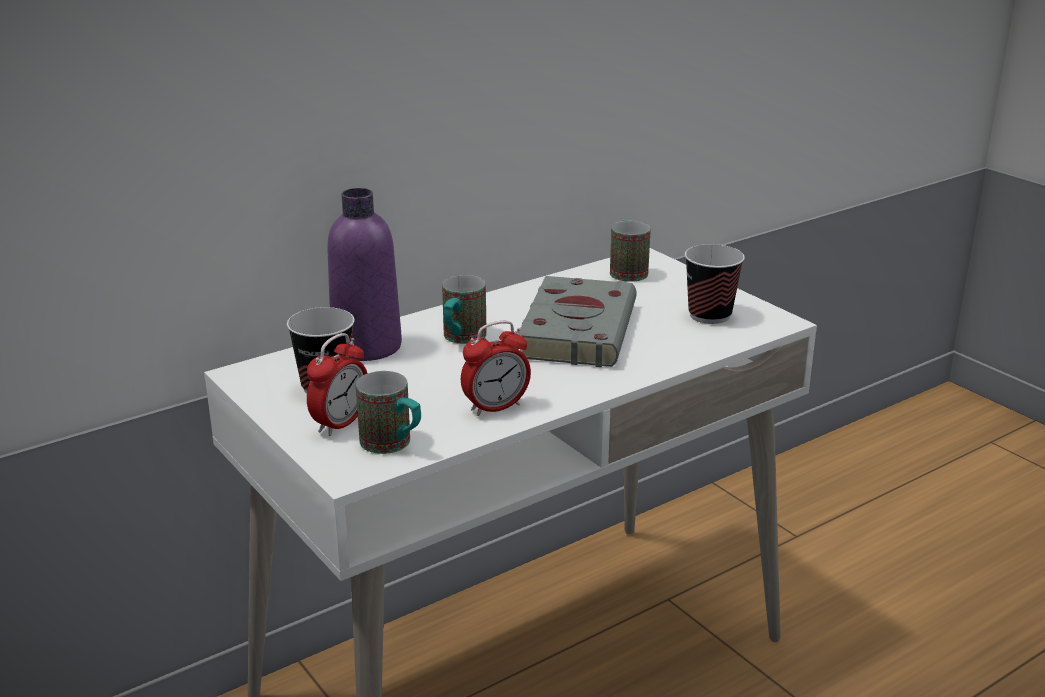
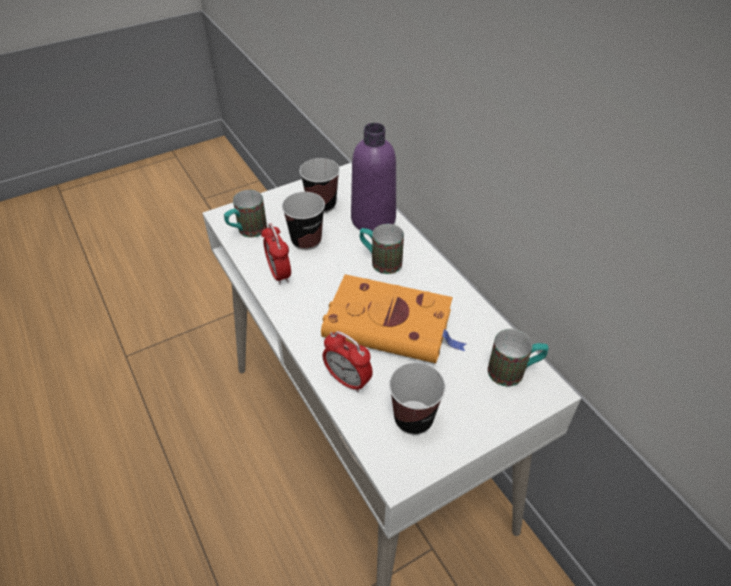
camera: 95 degrees right, 20 degrees up
alarm clock [307,333,368,436] -> alarm clock moved to [323,331,373,393]
grey book [519,276,637,367] -> orange book [321,274,466,364]
none -> cup [282,192,325,250]

